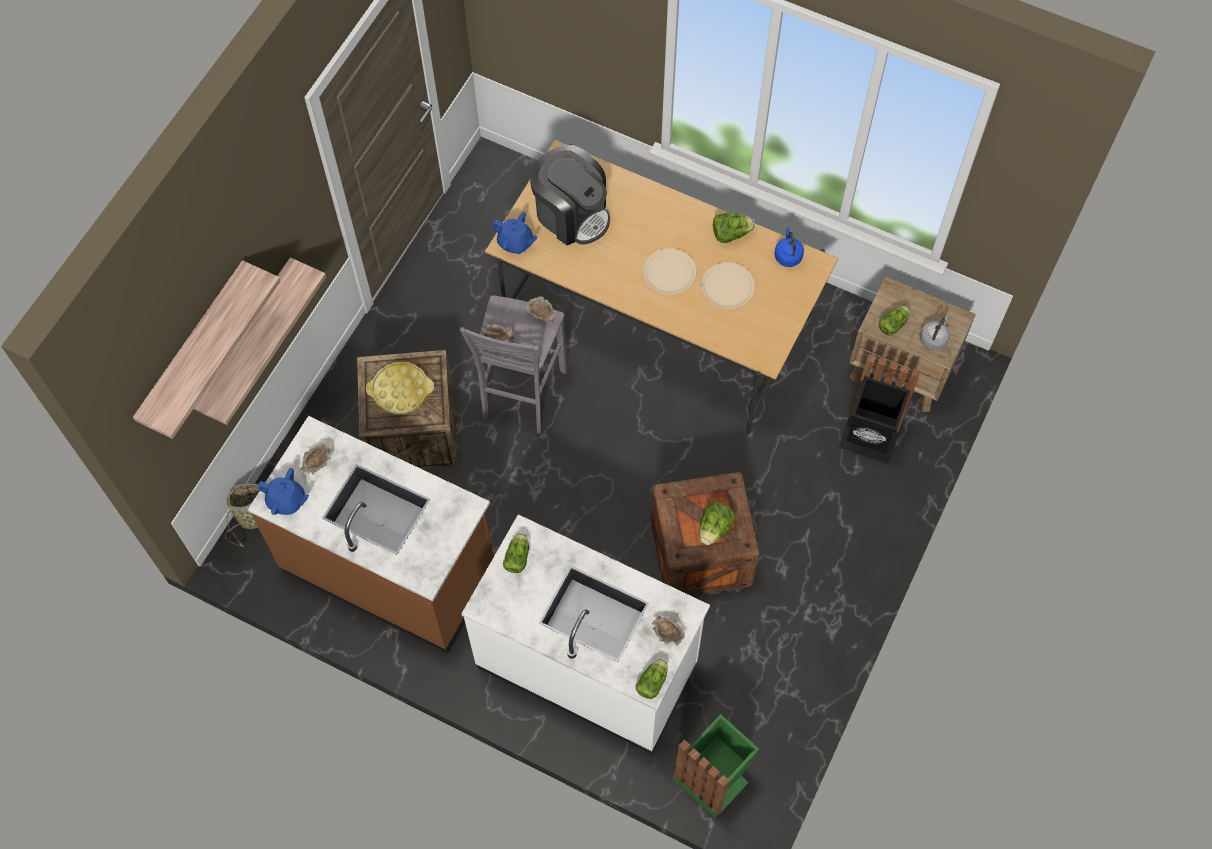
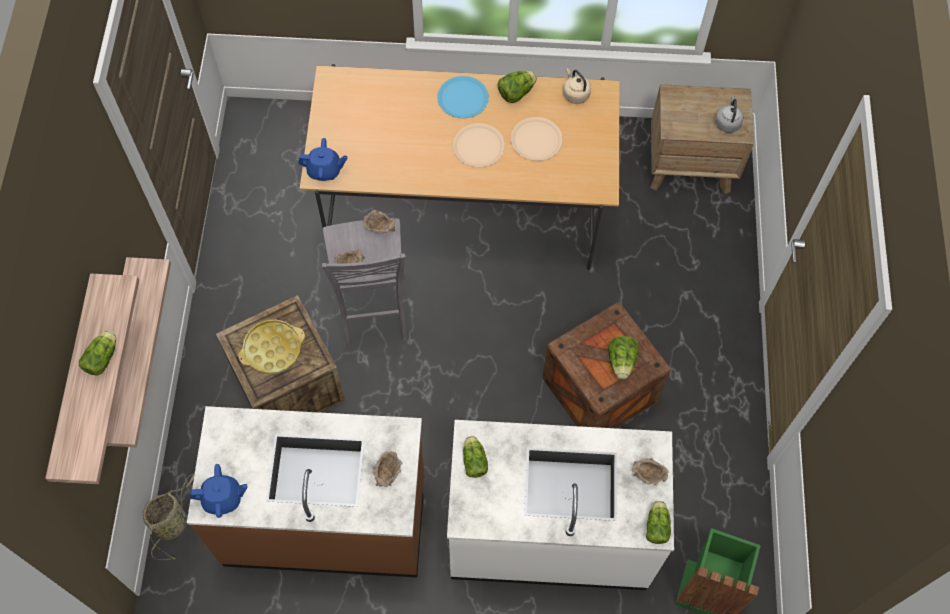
camera: 25 degrees left, 0 degrees up
beige bowl [301,443,331,475] -> beige bowl moved to [372,451,402,487]
coffee machine [530,145,610,245] -> none
blue kettle [775,228,804,267] -> beige kettle [563,68,591,104]
black trash can [838,354,921,464] -> none
lettuce [878,306,910,335] -> lettuce moved to [79,331,116,376]
none -> blue plate [437,76,489,118]

